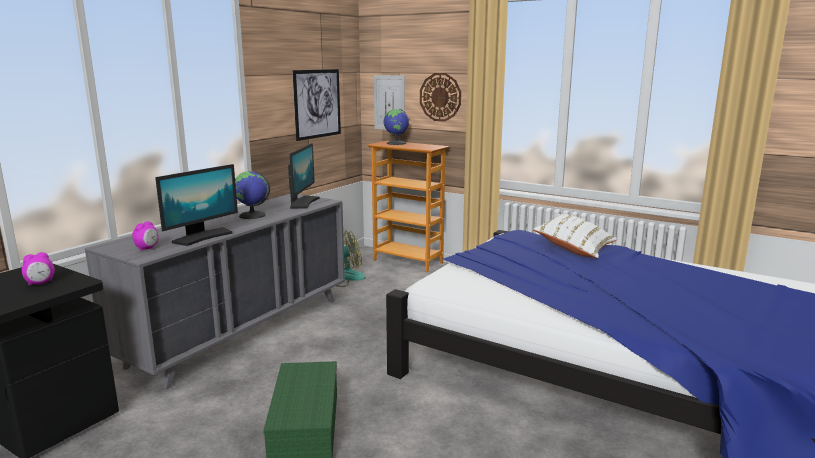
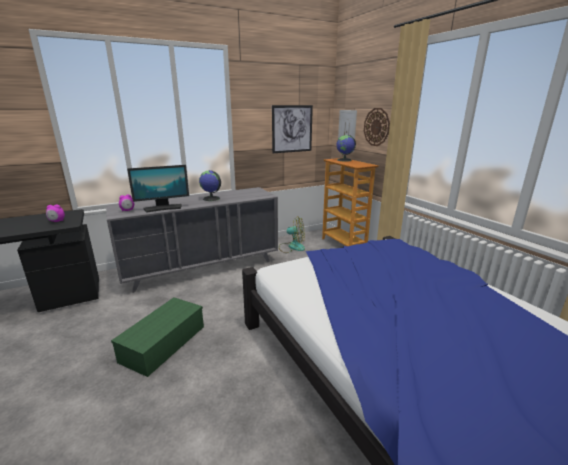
camera: 30 degrees right, 5 degrees up
monitor [288,143,319,209] -> none
white pillow [533,214,617,258] -> none

